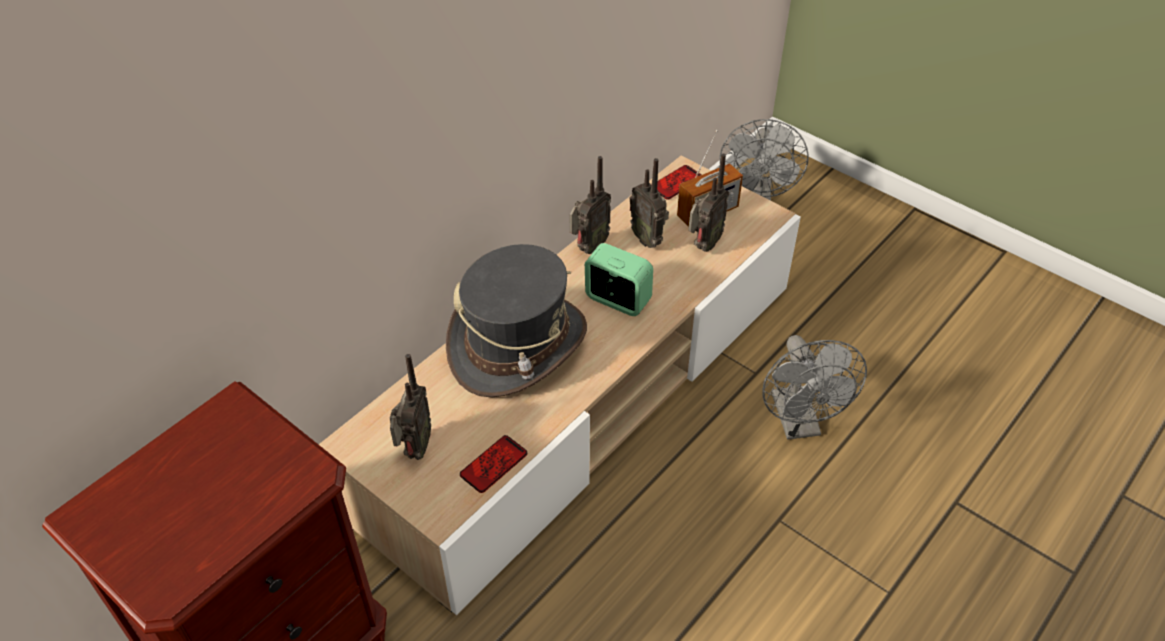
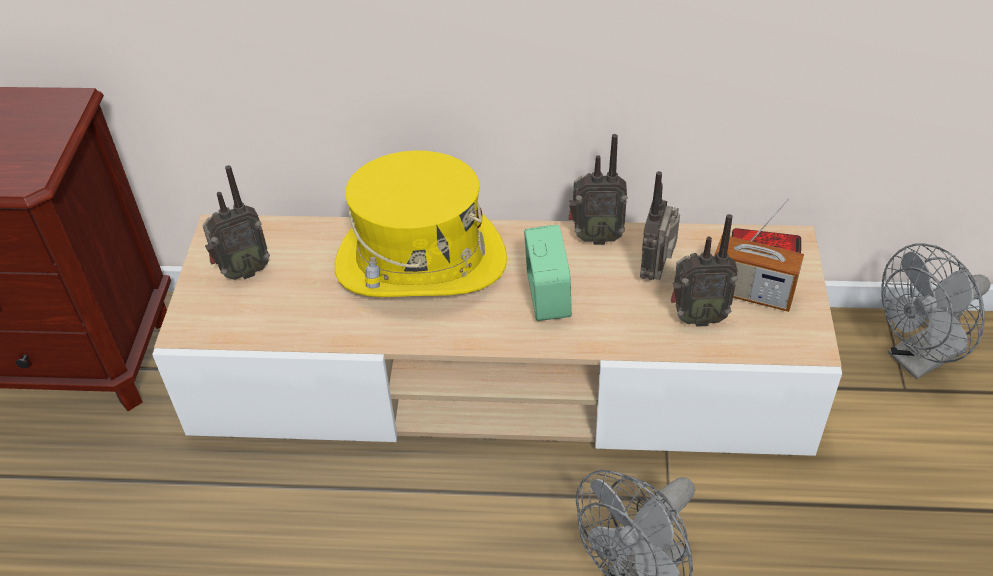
camera: 55 degrees right, 0 degrees up
grey hat [446,244,587,397] -> yellow hat [335,151,507,297]
phone [460,435,527,493] -> none

